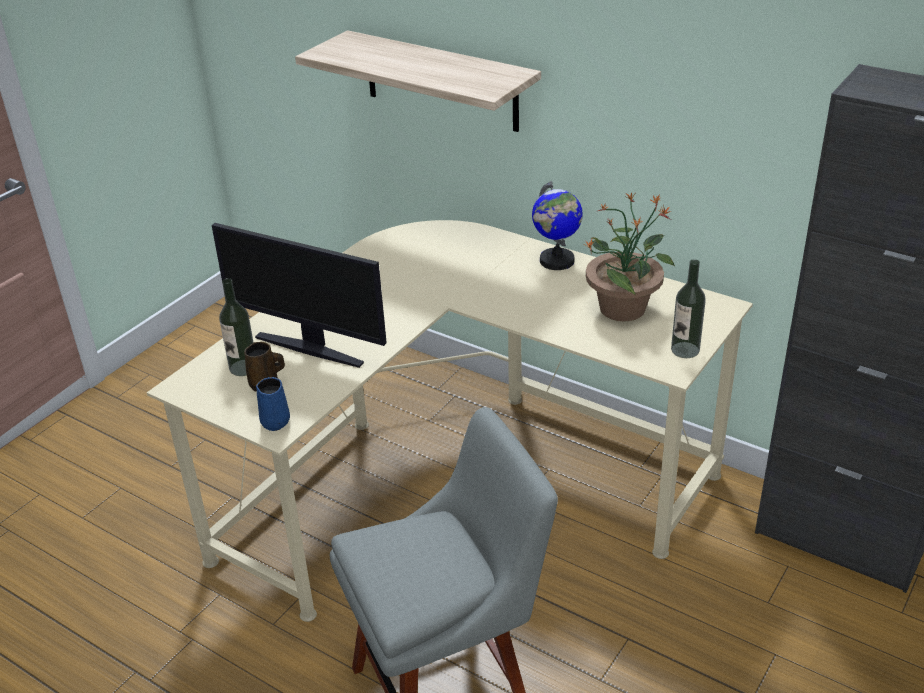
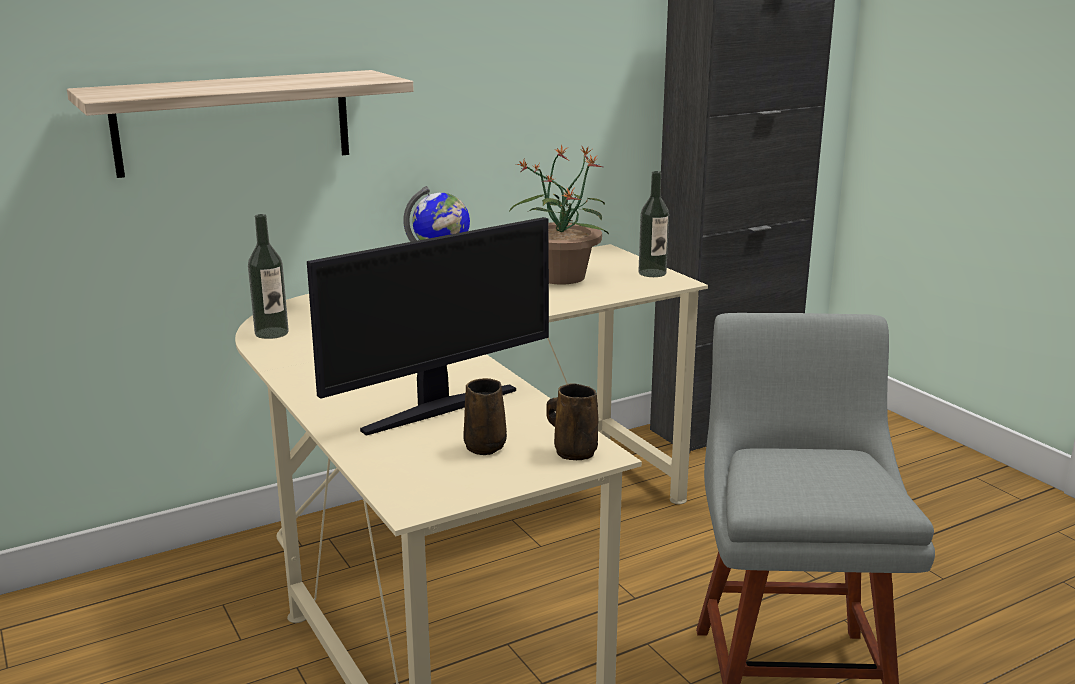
camera: 65 degrees left, 15 degrees down
bottle [219,278,254,376] -> bottle moved to [248,214,289,339]
blue mug [256,377,290,431] -> brown mug [546,383,598,460]

